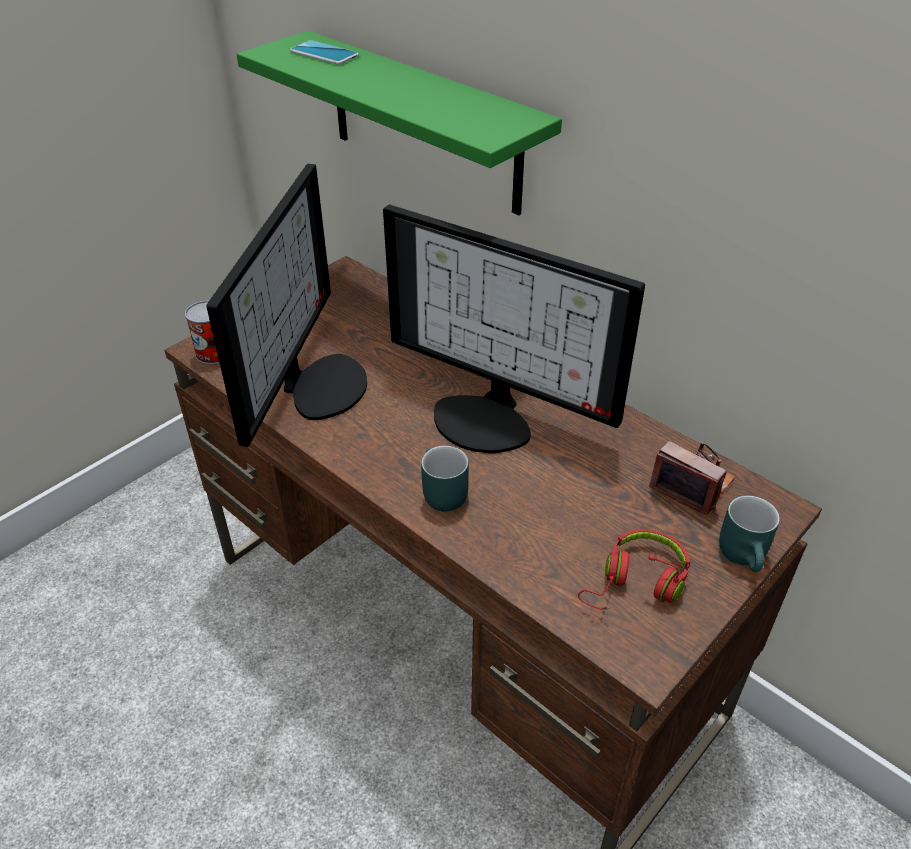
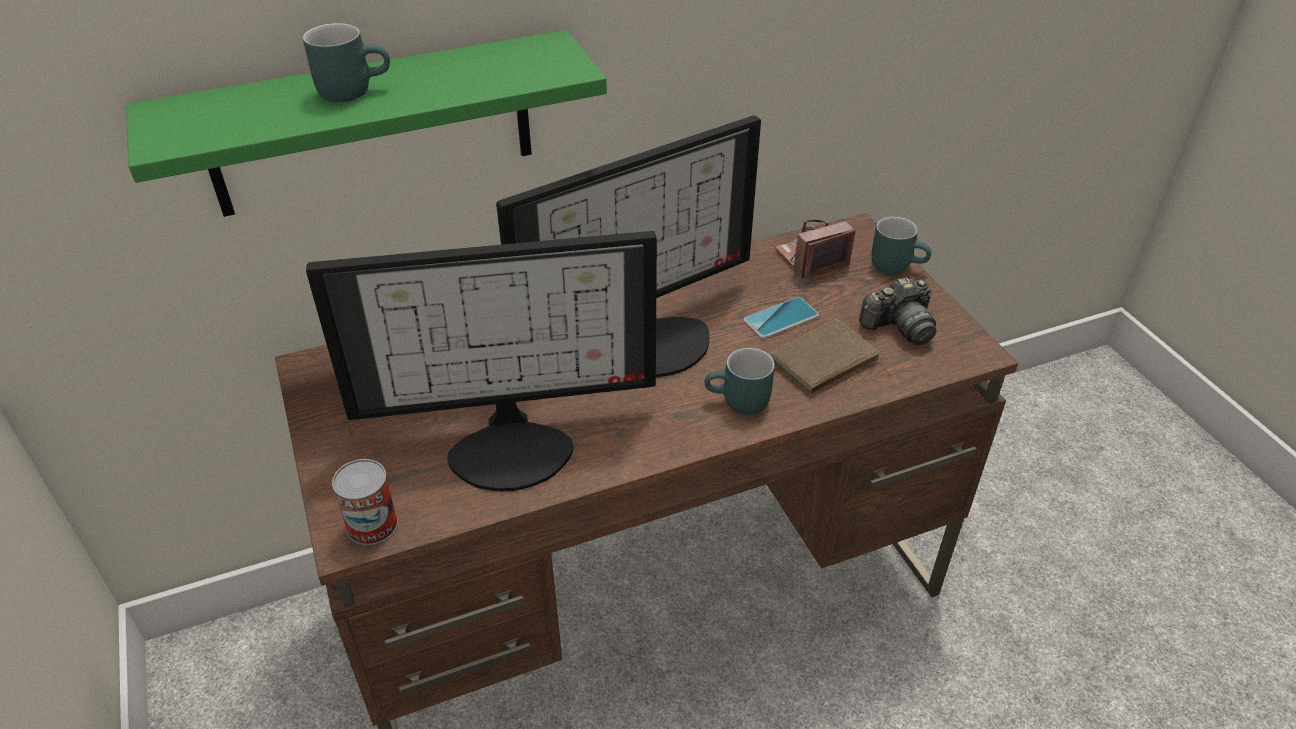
camera: 65 degrees left, 0 degrees up
monitor [207,164,367,447] -> monitor turned 135 degrees clockwise [306,231,657,491]
phone [290,40,359,64] -> phone moved to [744,297,819,338]
red headphones [578,529,690,610] -> camera [859,277,936,345]
none -> turquoise mug [303,23,390,102]
none -> brown book [771,319,893,394]

